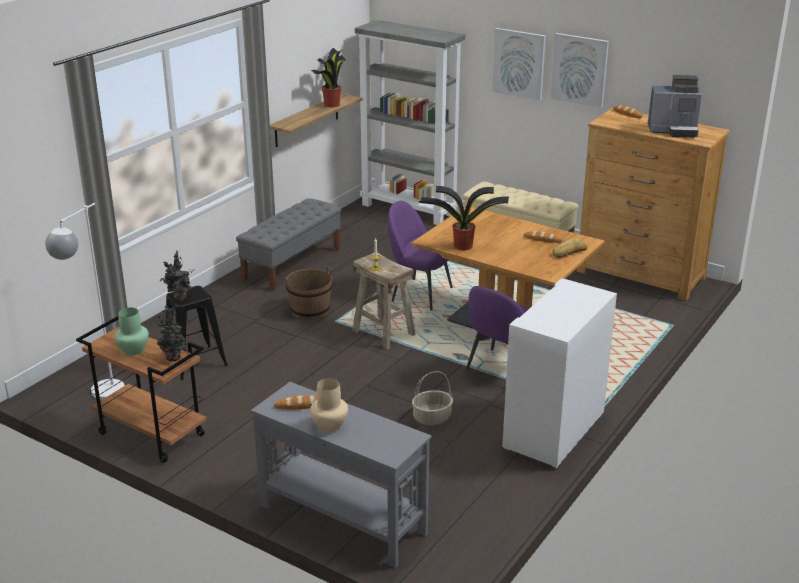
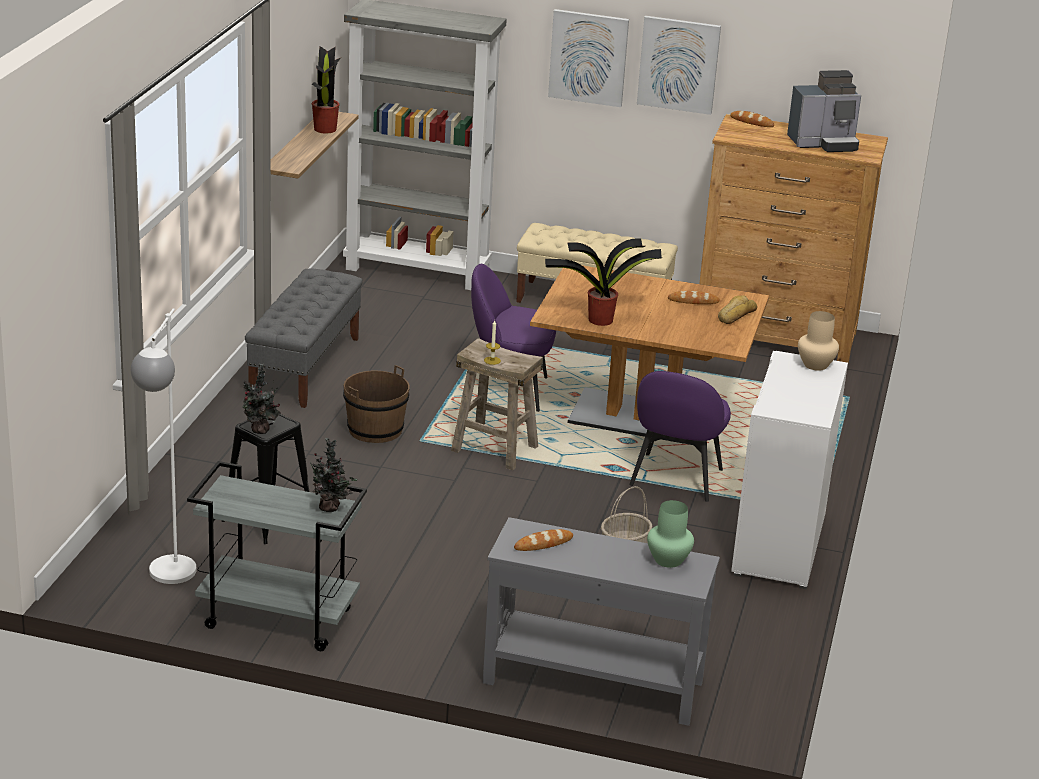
camera: 20 degrees left, 0 degrees up
brown cart [76,316,206,463] -> grey cart [187,461,367,651]
green vase [115,308,149,355] -> green vase moved to [647,500,694,568]
beige vase [310,378,348,432] -> beige vase moved to [798,311,839,371]

